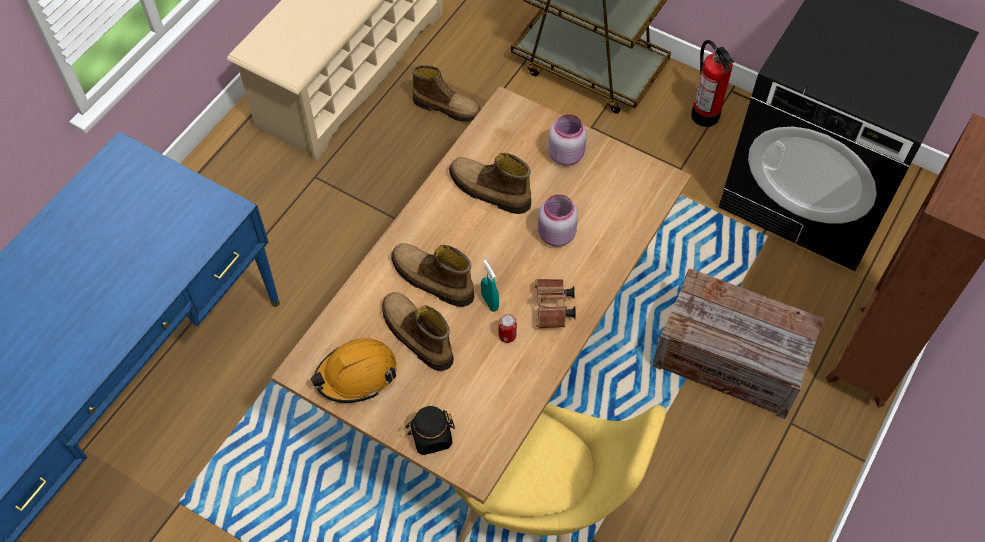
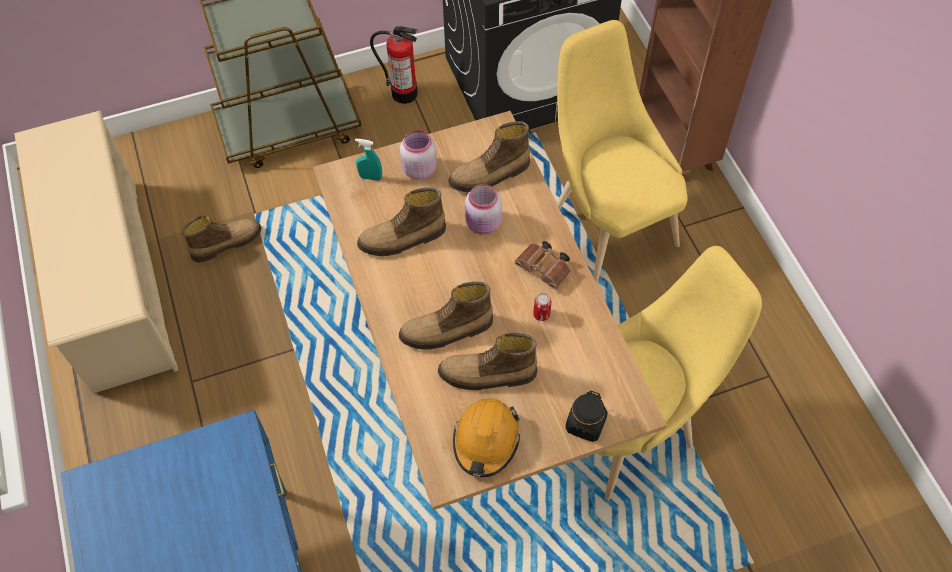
camera: 50 degrees left, 0 degrees up
turquoise spray bottle [481,260,499,312] -> turquoise spray bottle moved to [355,139,382,181]
crate [652,268,825,419] -> yellow chair [557,20,688,284]
none -> boot [448,121,530,193]

